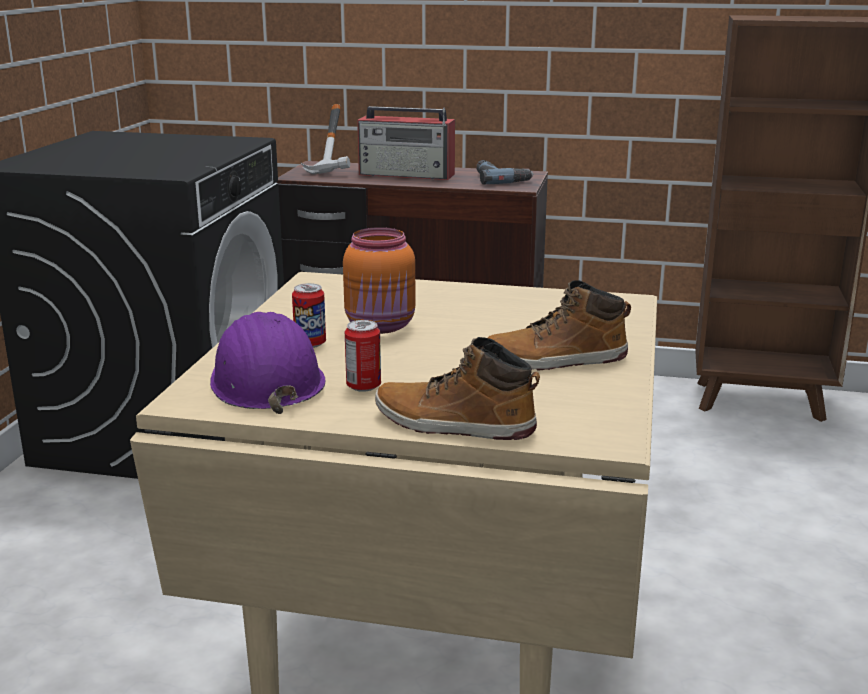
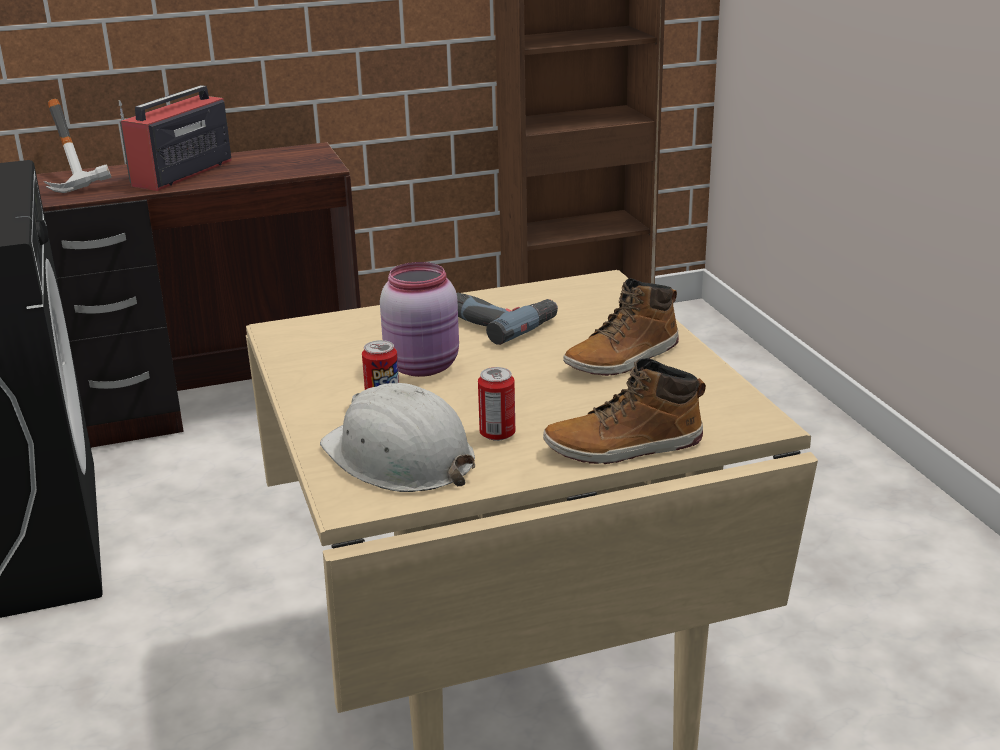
camera: 30 degrees left, 5 degrees up
purple hard hat [210,312,325,414] -> white hard hat [320,383,475,492]
orange jar [343,227,416,334] -> pink jar [380,262,459,377]
radio [357,106,455,180] -> radio turned 135 degrees clockwise [119,85,231,191]
power drill [476,160,534,184] -> power drill moved to [457,293,558,345]

